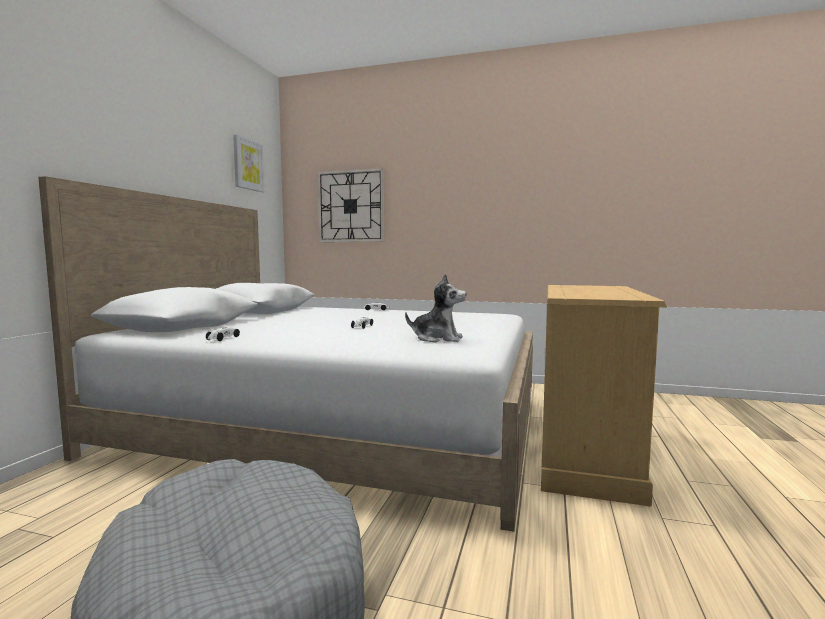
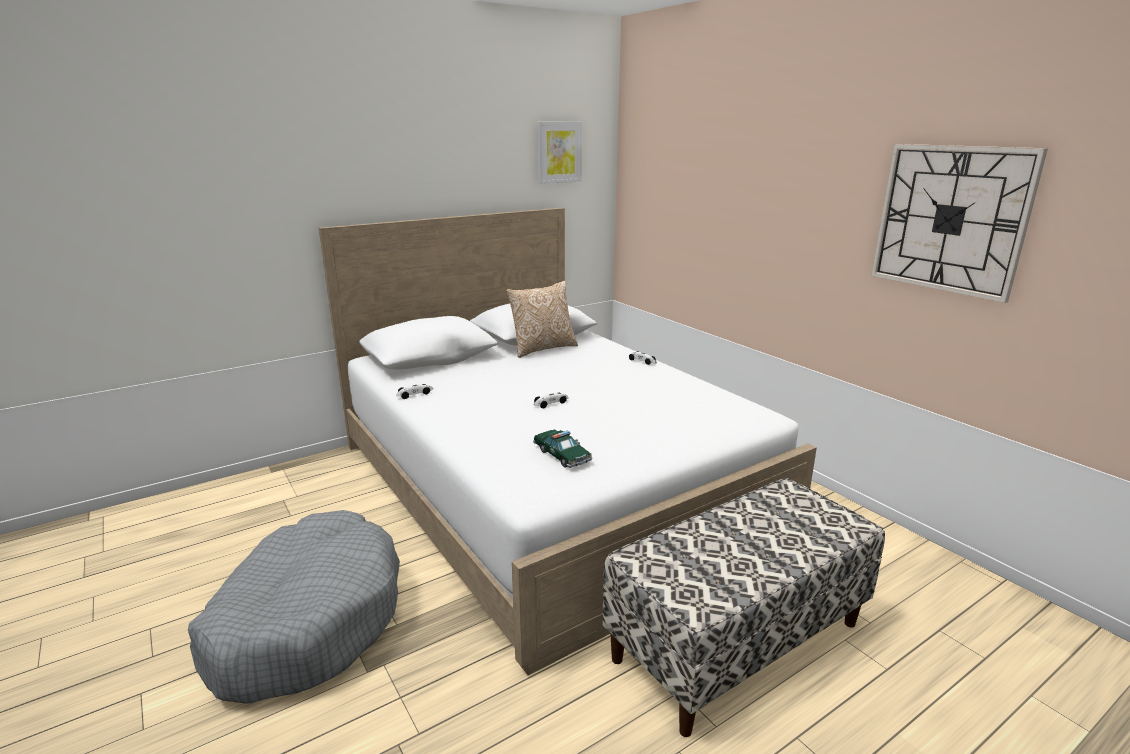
camera: 40 degrees right, 15 degrees up
wall clock [317,168,384,242] -> wall clock moved to [871,144,1048,303]
plush toy [405,274,466,343] -> toy car [533,429,592,468]
beige dresser [541,285,667,507] -> bench [603,478,885,737]
none -> pillow [506,281,578,358]

